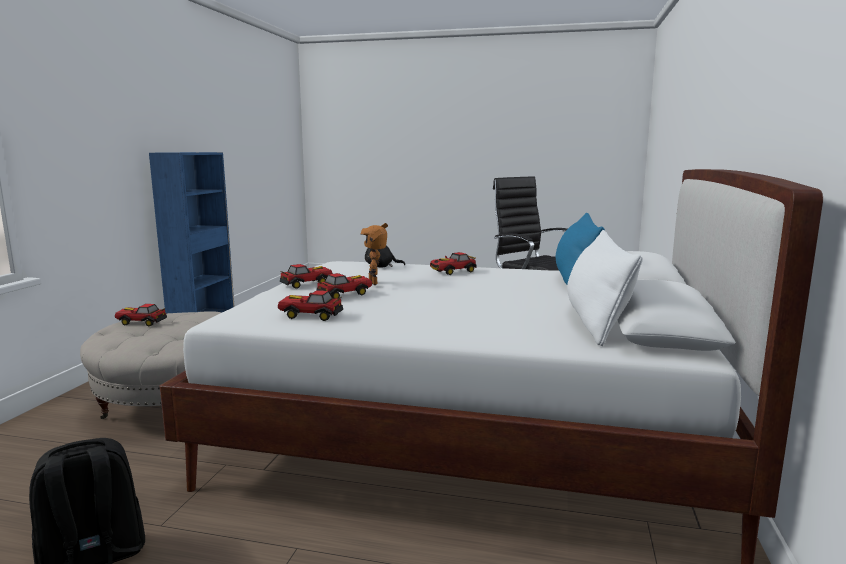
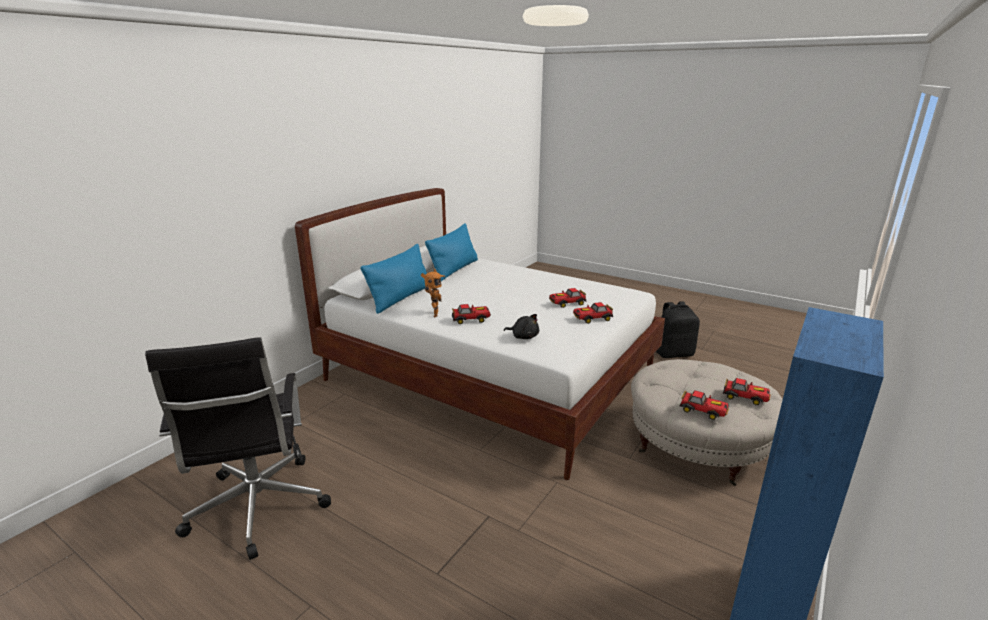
camera: 160 degrees left, 10 degrees up
toy car [278,290,343,321] -> toy car moved to [680,390,729,420]
toy robot [361,223,388,285] -> toy robot moved to [421,269,445,318]
white pillow [567,230,643,346] -> blue pillow [425,223,478,281]

